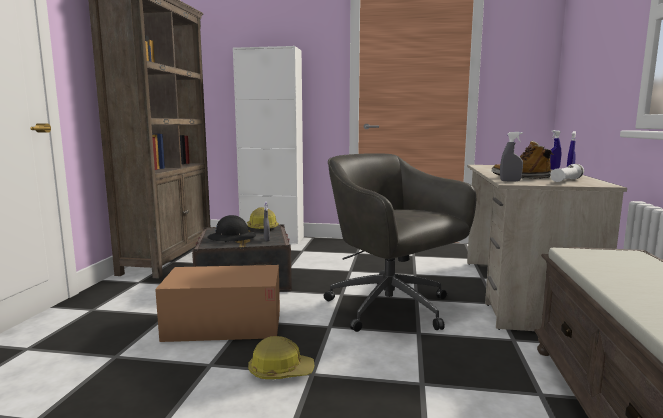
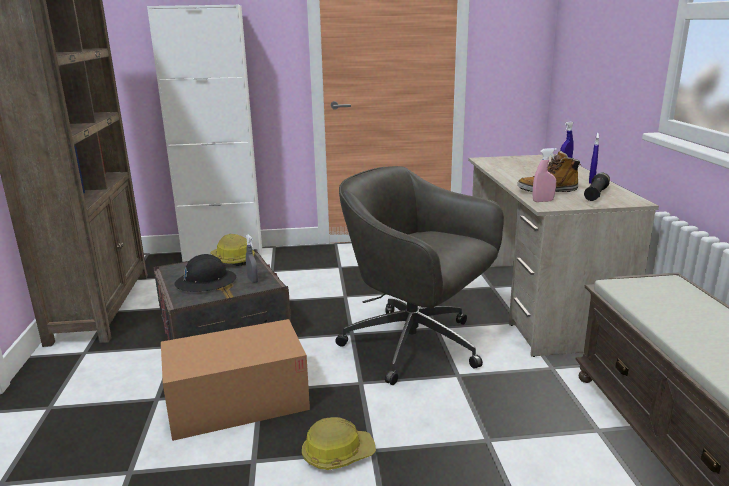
camera: 15 degrees left, 10 degrees up
grey spray bottle [500,132,523,182] -> pink spray bottle [532,148,557,202]
white flashlight [550,164,584,182] -> black flashlight [584,173,610,201]

